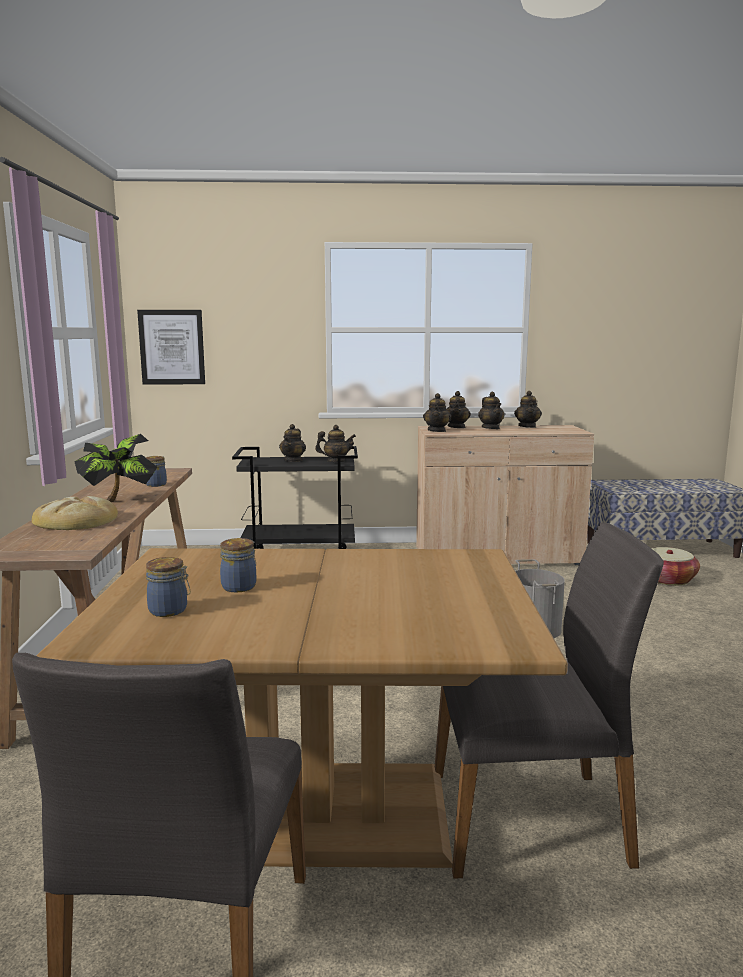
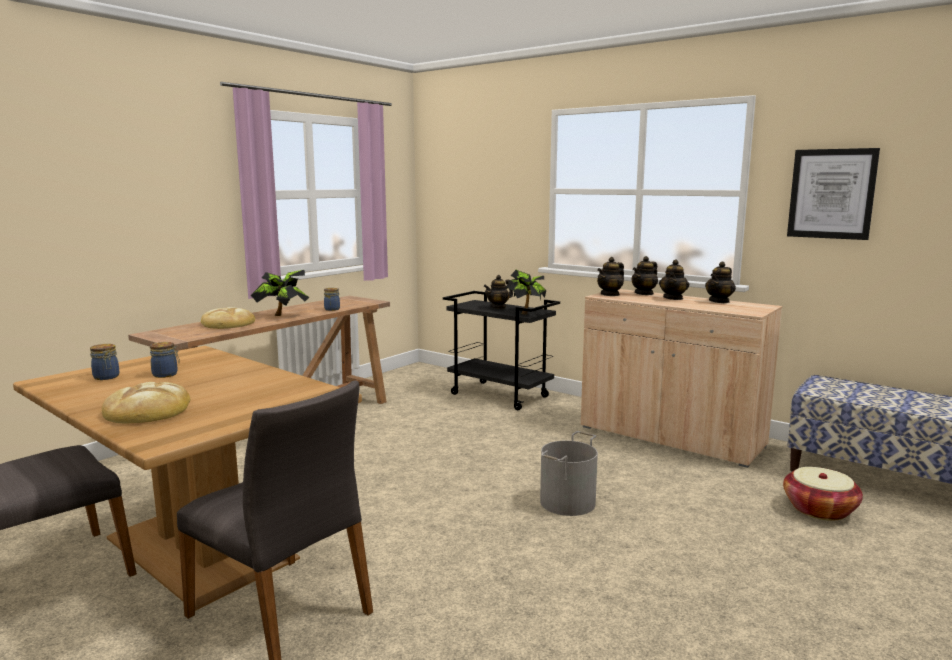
camera: 40 degrees right, 0 degrees up
picture [137,310,205,385] -> picture moved to [787,148,880,240]
teapot [315,425,356,462] -> potted plant [508,270,546,314]
none -> bread [102,382,190,424]

